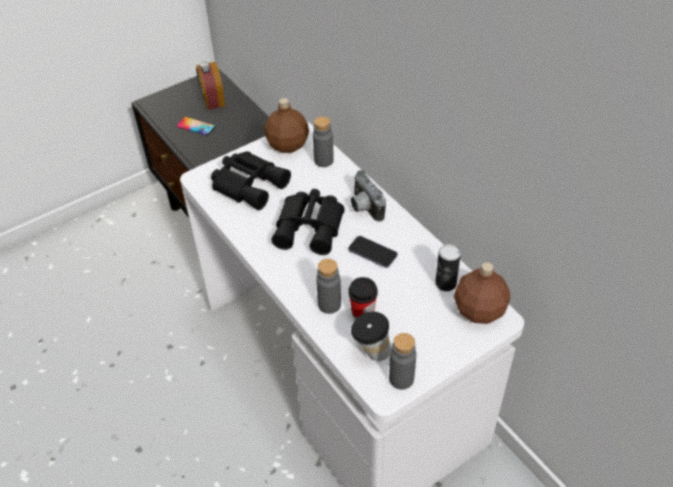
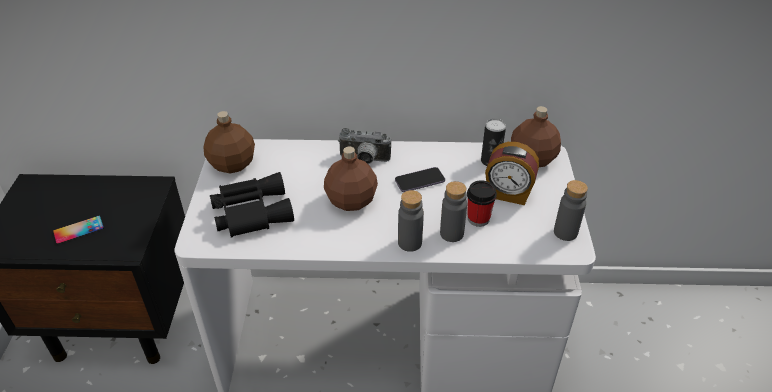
camera: 55 degrees left, 5 degrees down
alarm clock [196,62,225,110] -> alarm clock moved to [485,142,539,205]
black binoculars [271,189,345,255] -> brown bottle [324,146,378,211]
grey bottle [313,116,334,167] -> grey bottle moved to [398,190,424,252]
cup [351,312,391,361] -> none

